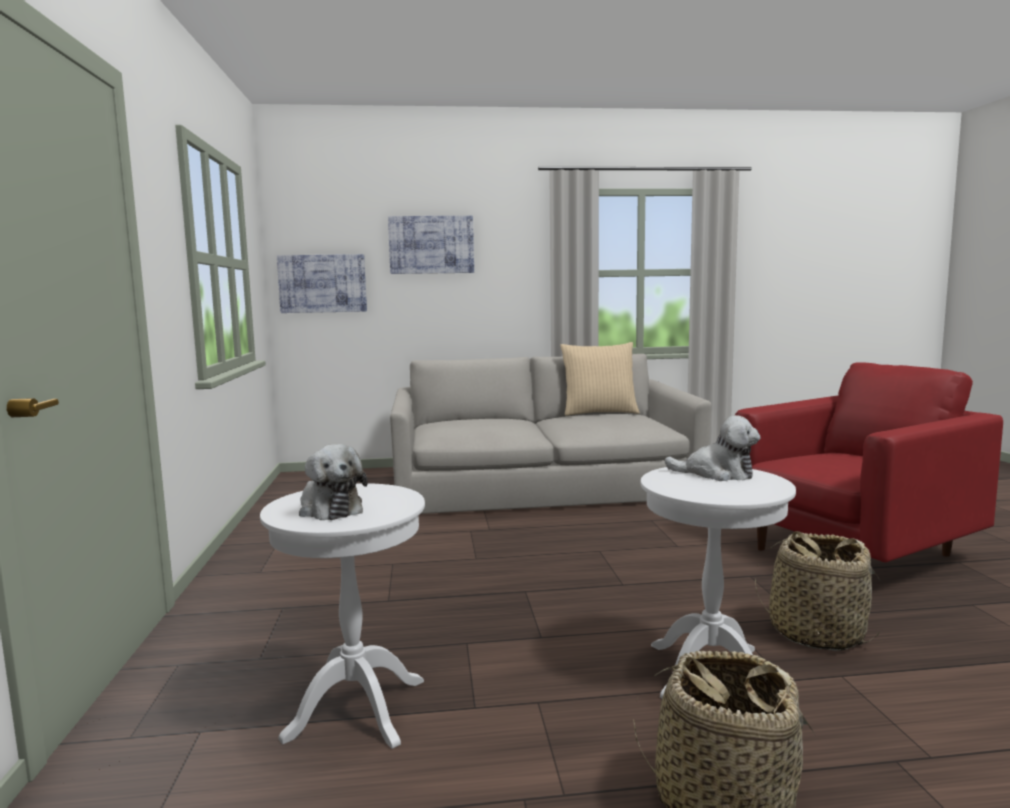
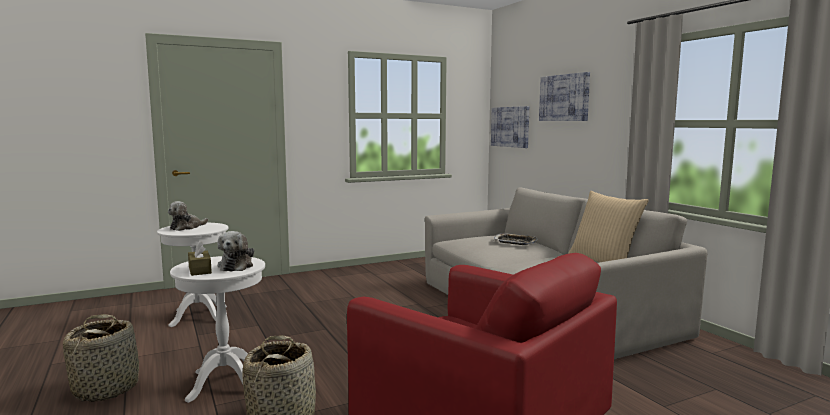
camera: 70 degrees right, 0 degrees up
none -> brown tissue box [188,241,212,276]
none -> tray [494,233,537,245]

